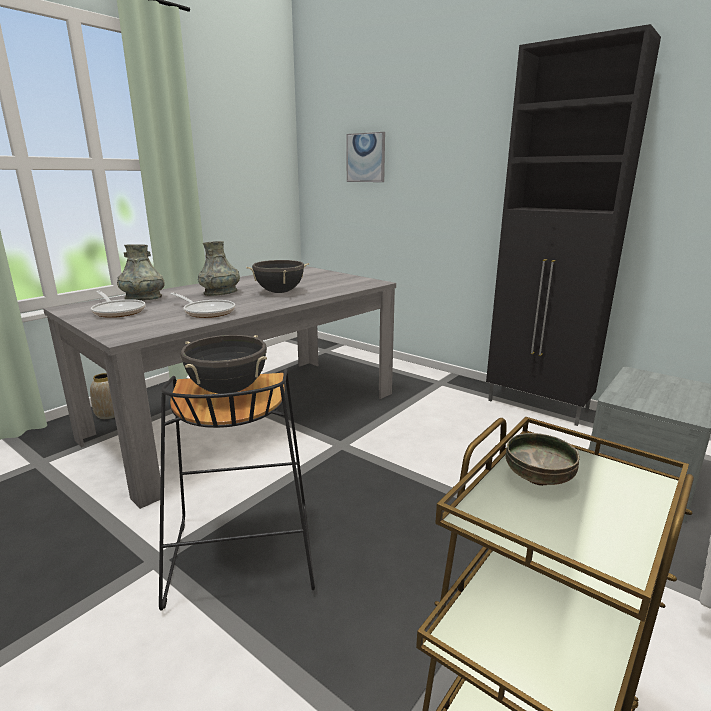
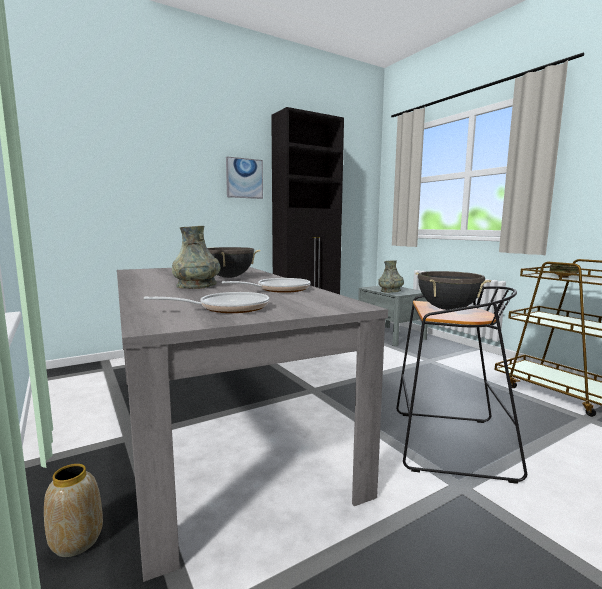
camera: 70 degrees left, 10 degrees down
grey vase [117,245,165,300] -> grey vase moved to [378,261,404,293]
picture [346,132,385,182] -> picture moved to [226,156,263,199]

